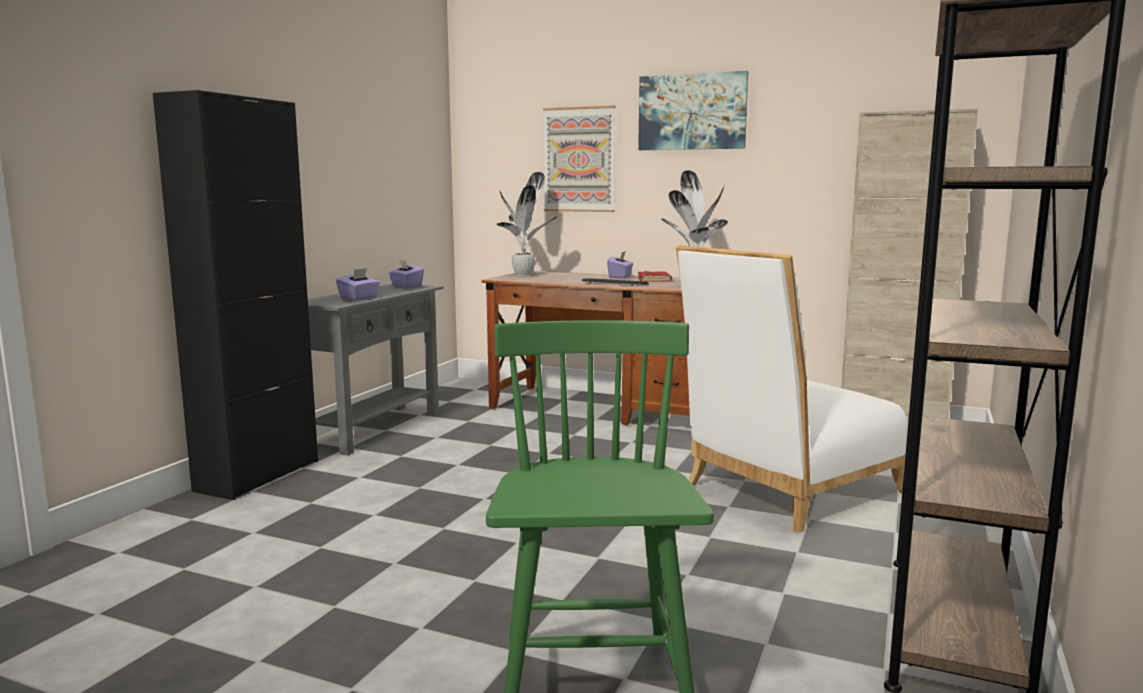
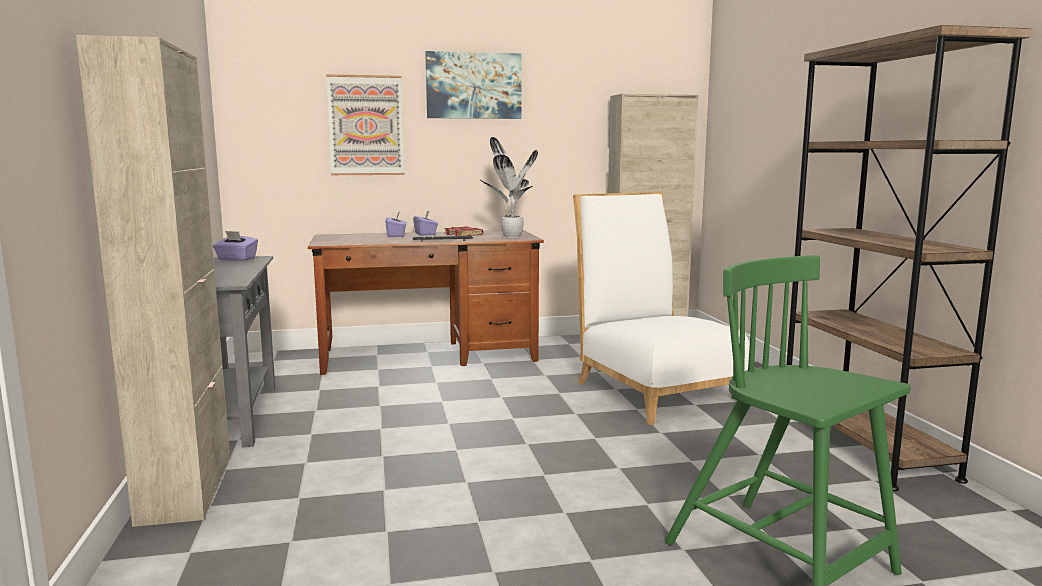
camera: 35 degrees left, 0 degrees up
black cabinet [153,90,318,500] -> beige cabinet [76,35,230,527]
purple tissue box [336,268,380,300] -> purple tissue box moved to [385,212,407,237]
potted plant [496,172,557,276] -> none
white chair [676,246,908,533] -> white chair turned 135 degrees clockwise [573,192,750,425]

